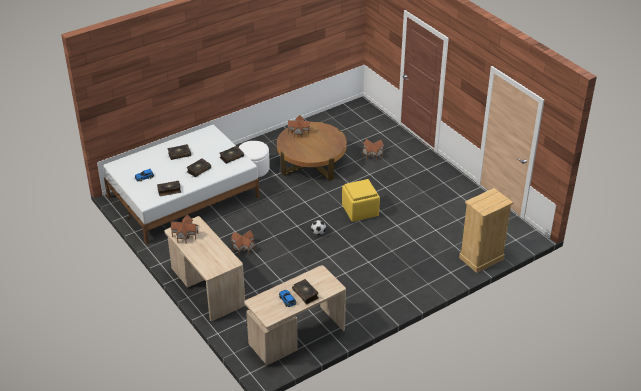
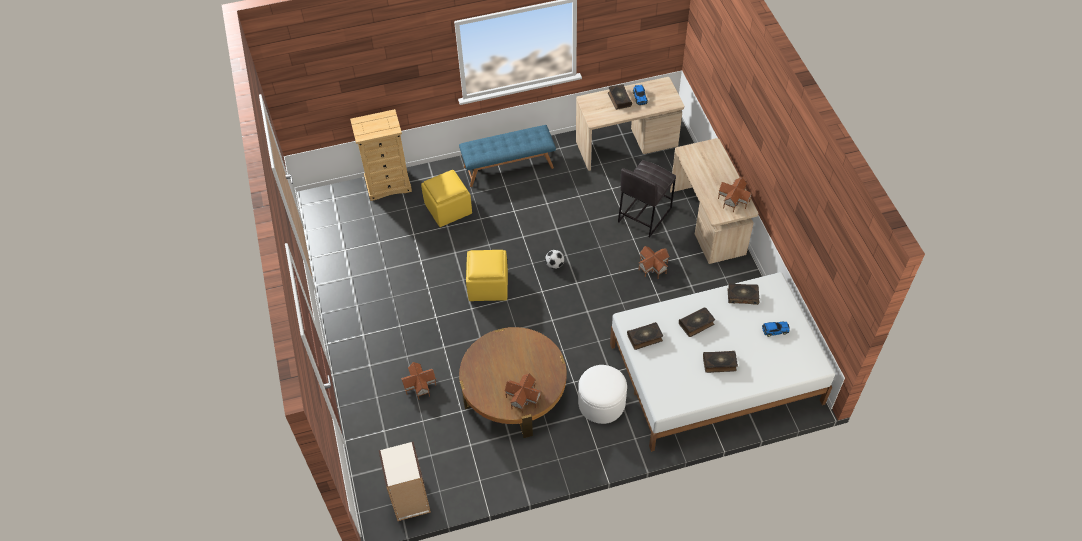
camera: 160 degrees left, 15 degrees up
none -> bookcase [379,442,431,521]
none -> yellow ottoman [421,170,472,227]
none -> blue bench [459,125,556,187]
none -> grey stool [618,160,676,238]

